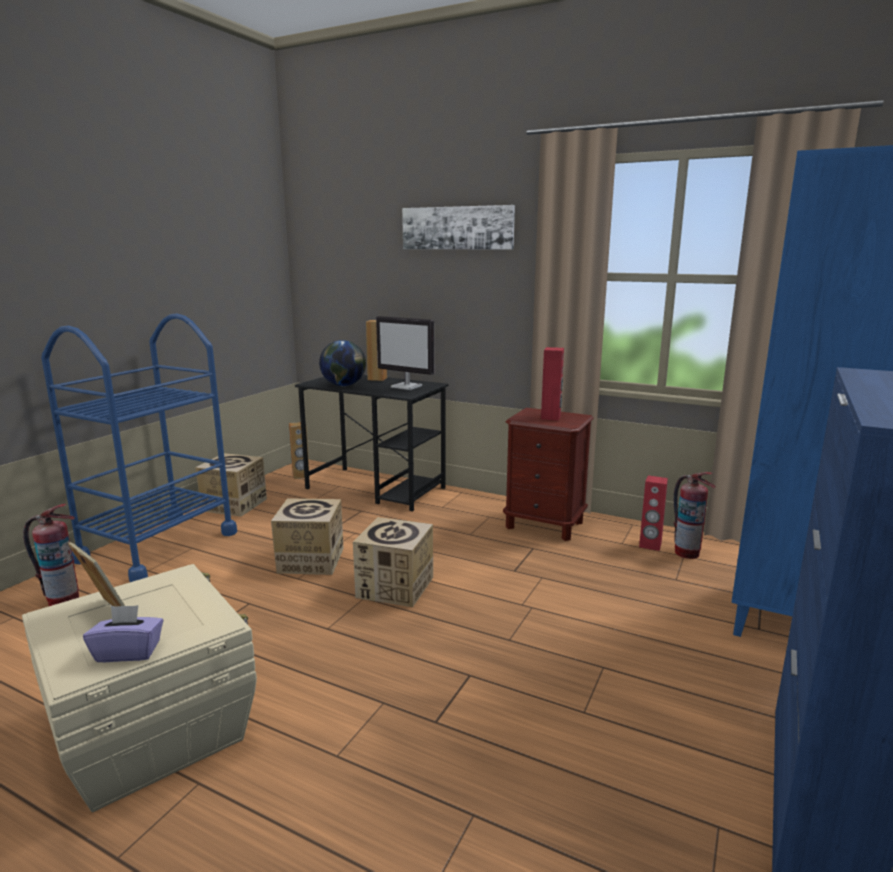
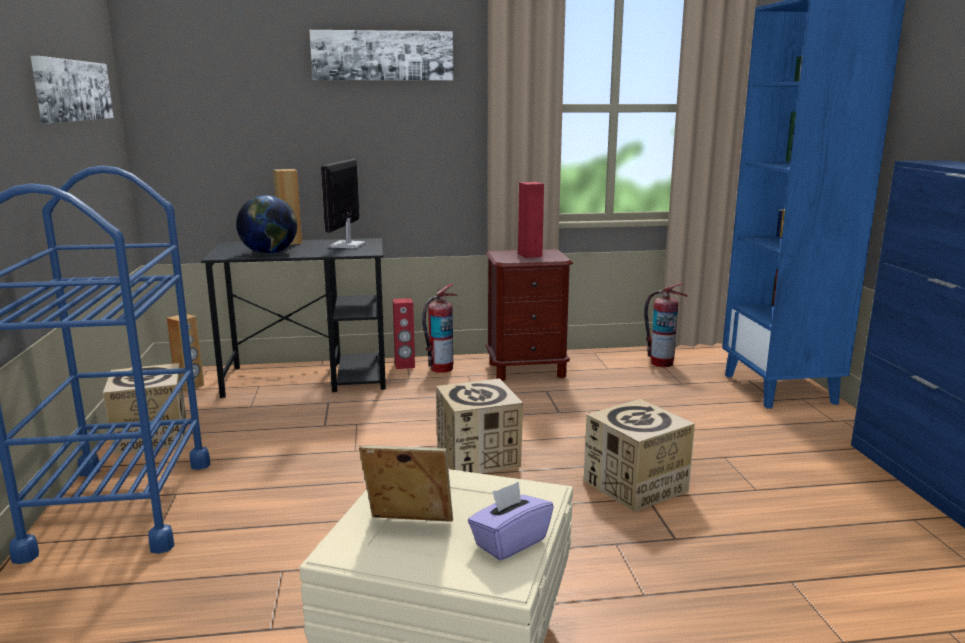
camera: 35 degrees left, 0 degrees up
fire extinguisher [23,504,79,606] -> fire extinguisher moved to [422,284,458,373]
cardboard box [271,498,344,575] -> cardboard box moved to [584,399,695,512]
monitor [376,316,434,390] -> monitor turned 105 degrees clockwise [321,159,366,248]
red speaker [639,475,668,551] -> red speaker moved to [393,298,415,369]
none -> picture [30,56,114,123]

